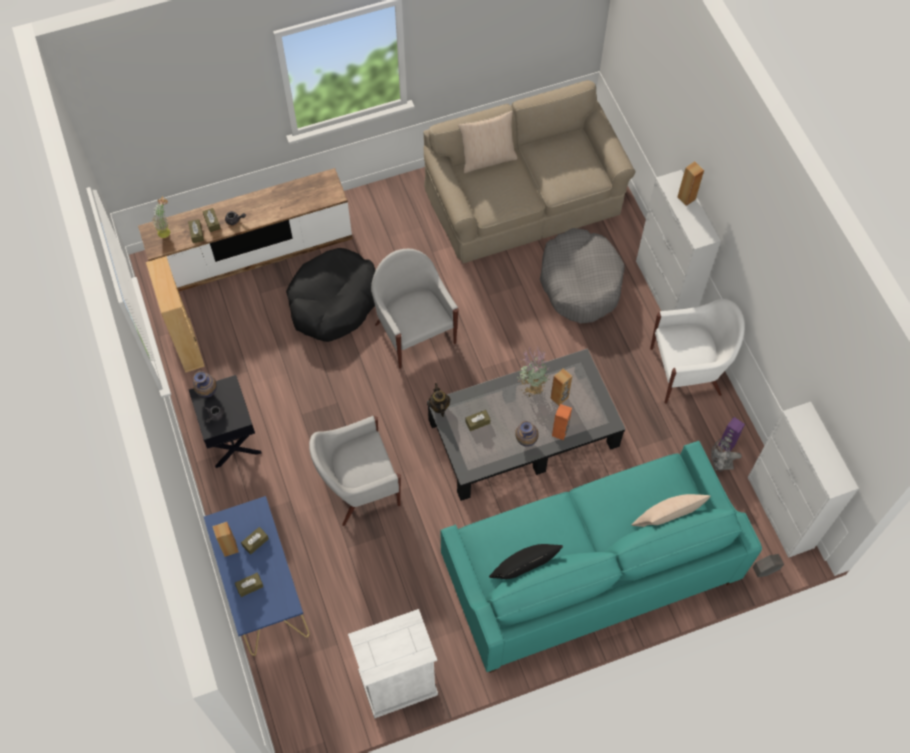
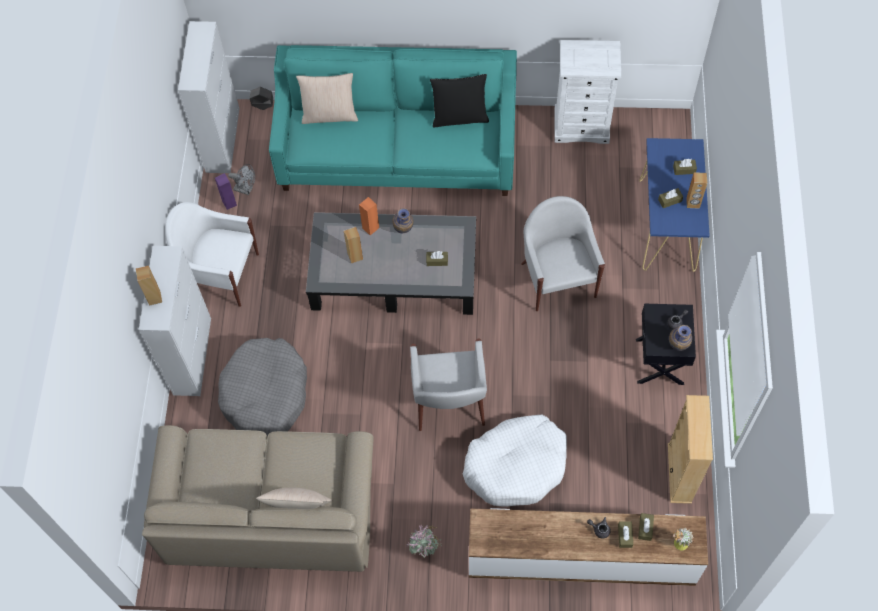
camera: 155 degrees left, 0 degrees up
black dog bed [286,248,376,342] -> white dog bed [463,415,567,507]
white armchair [309,416,401,526] -> white armchair turned 105 degrees counterclockwise [521,196,605,311]
teapot [428,383,451,417] -> none
potted plant [517,346,550,397] -> potted plant moved to [407,524,442,558]

